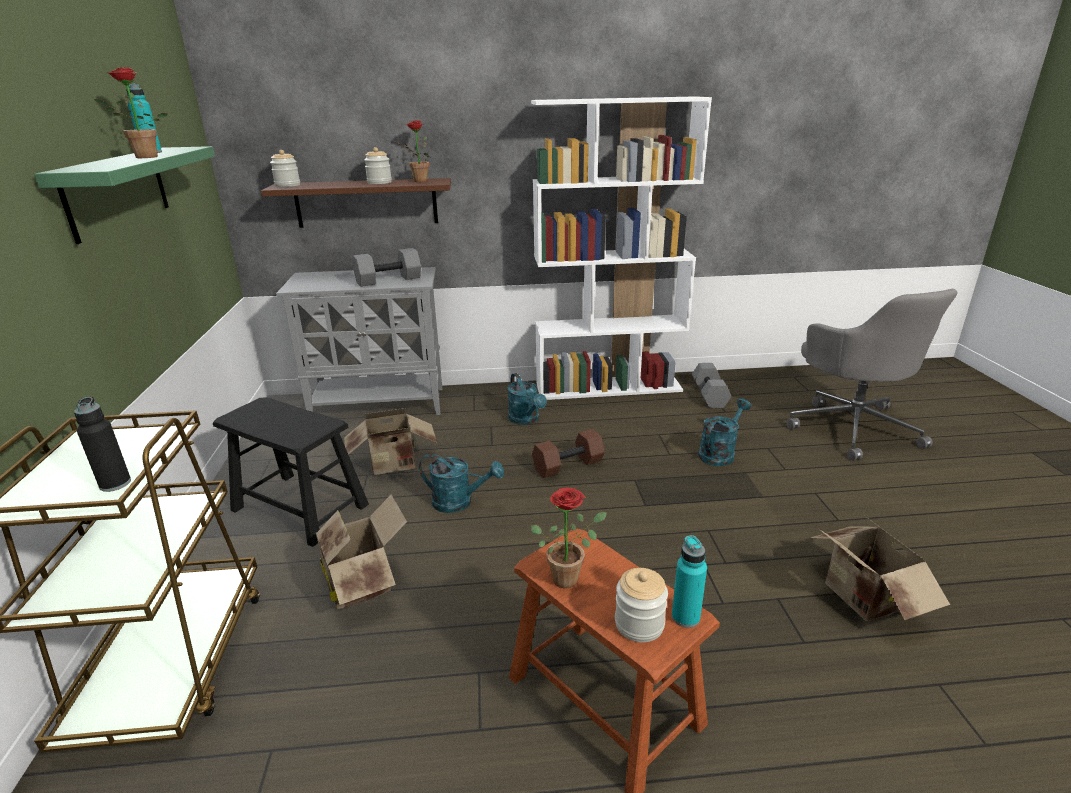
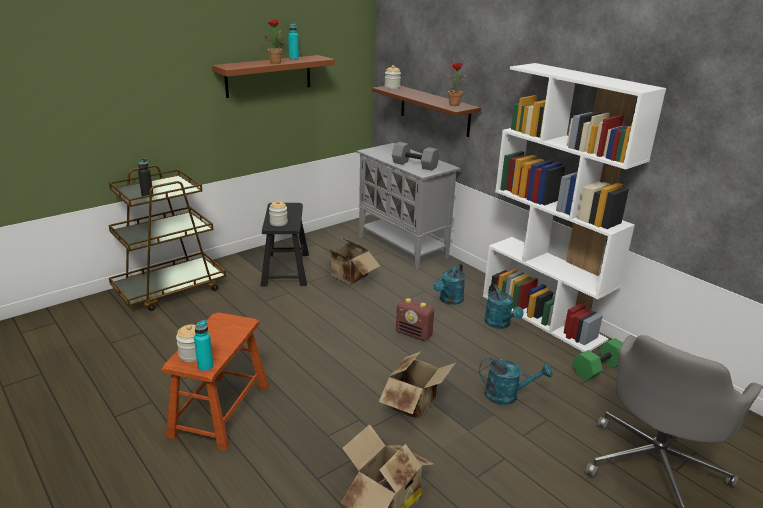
camera: 55 degrees right, 0 degrees up
green shelf [34,146,215,244] -> brown shelf [212,55,335,98]
cardboard box [316,495,407,610] -> cardboard box moved to [379,351,455,420]
jar [364,147,392,184] -> jar moved to [269,200,288,226]
turquoise watering can [419,454,504,513] -> turquoise watering can moved to [484,284,524,329]
potted plant [531,488,607,588] -> none
brown dumbbell [532,429,605,478] -> radio [396,298,434,341]
grey dumbbell [692,363,731,408] -> green dumbbell [573,338,623,381]

